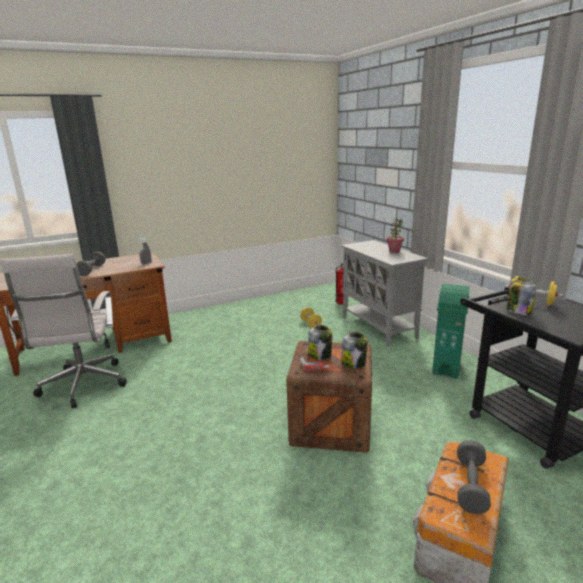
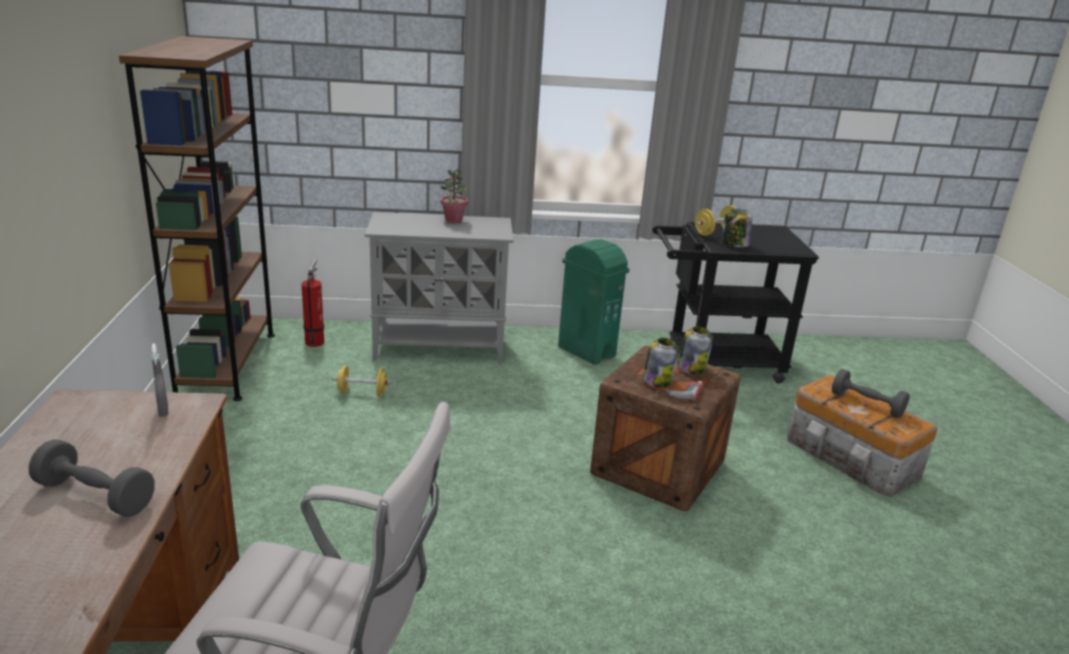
camera: 70 degrees left, 5 degrees up
none -> brown bookcase [119,36,275,401]

